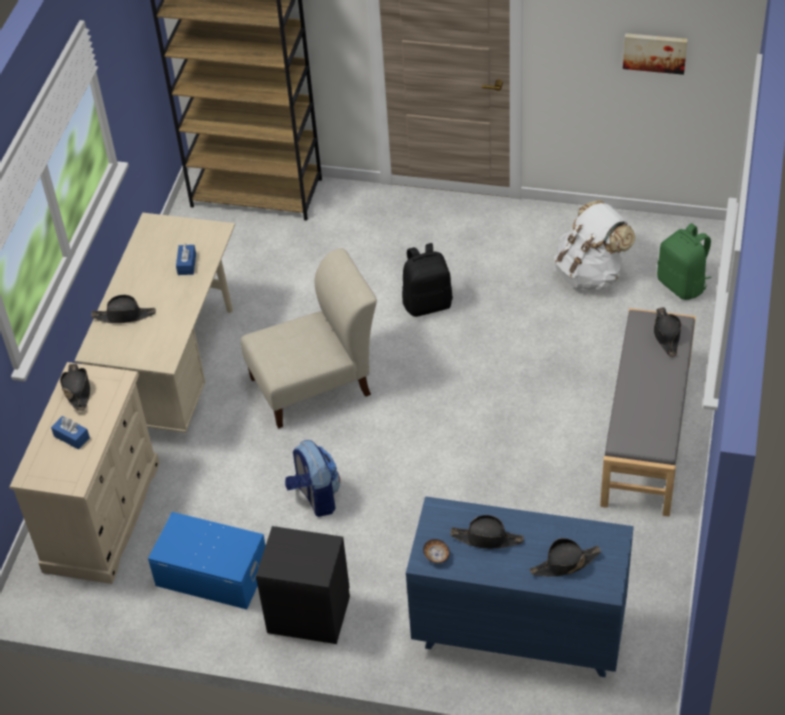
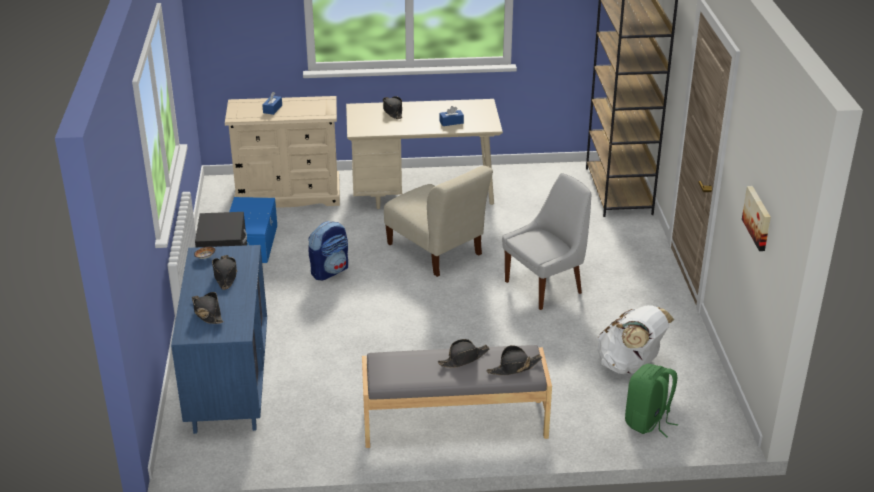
camera: 70 degrees right, 15 degrees down
black hat [60,363,90,411] -> black hat moved to [438,339,489,368]
black backpack [402,243,453,317] -> white chair [502,173,591,310]

